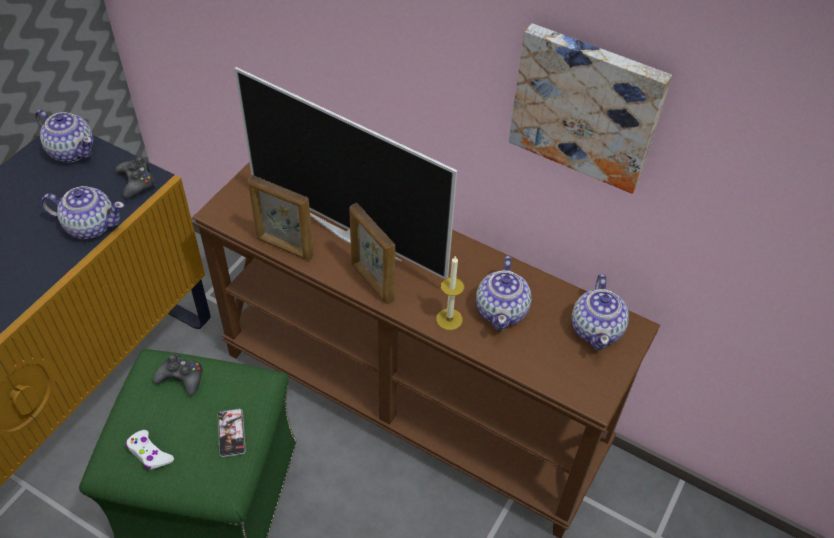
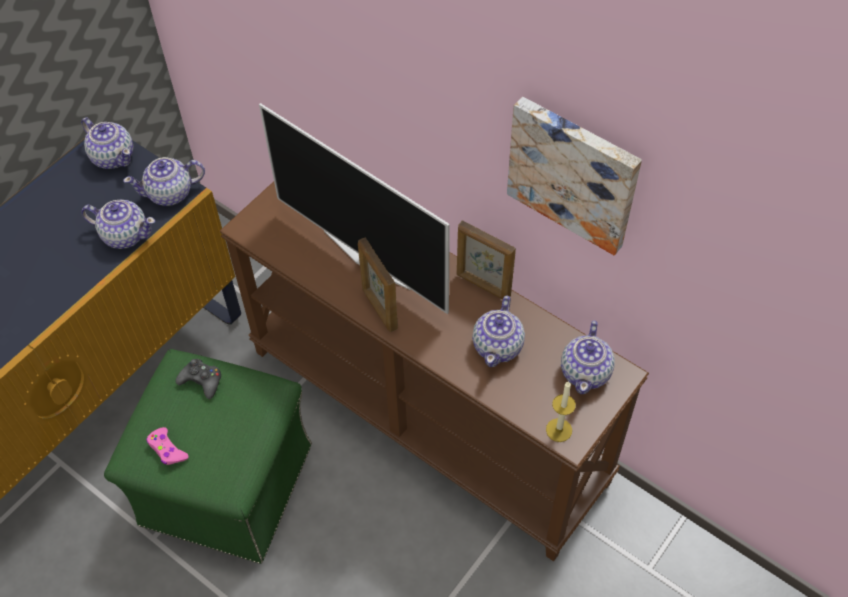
camera: 10 degrees right, 5 degrees up
black game controller [116,157,157,199] -> teapot [123,157,205,206]
white game controller [126,430,174,469] -> pink game controller [146,427,189,465]
phone [218,409,246,457] -> none
picture frame [248,175,314,261] -> picture frame moved to [457,220,516,300]
candle [436,256,464,330] -> candle moved to [546,381,576,442]

